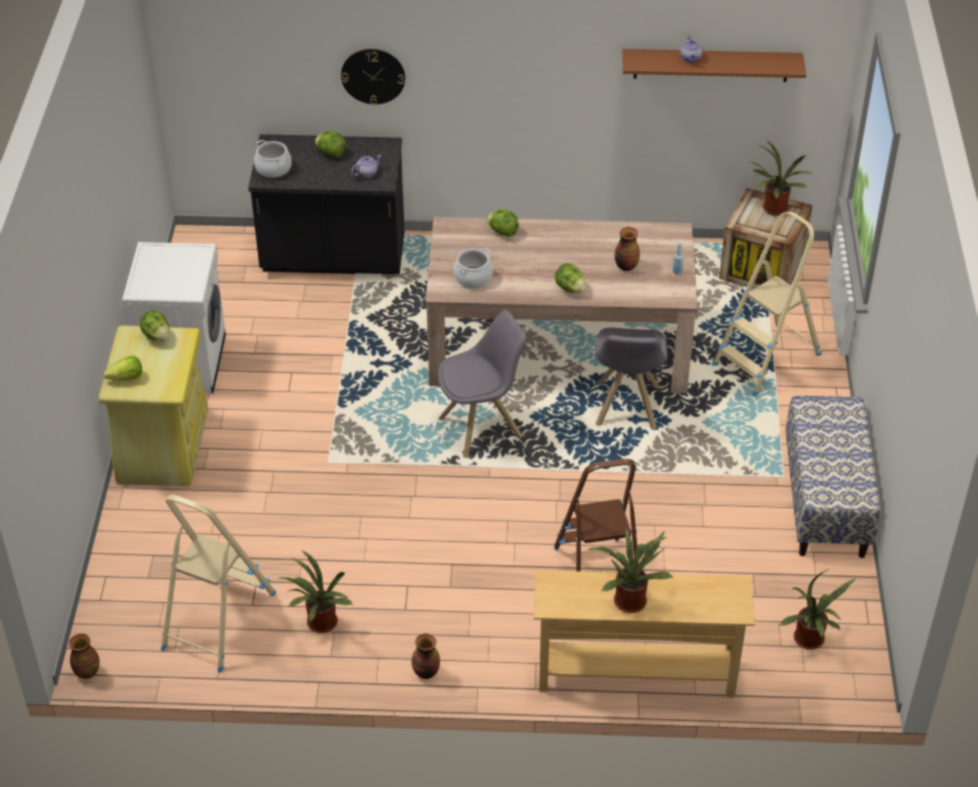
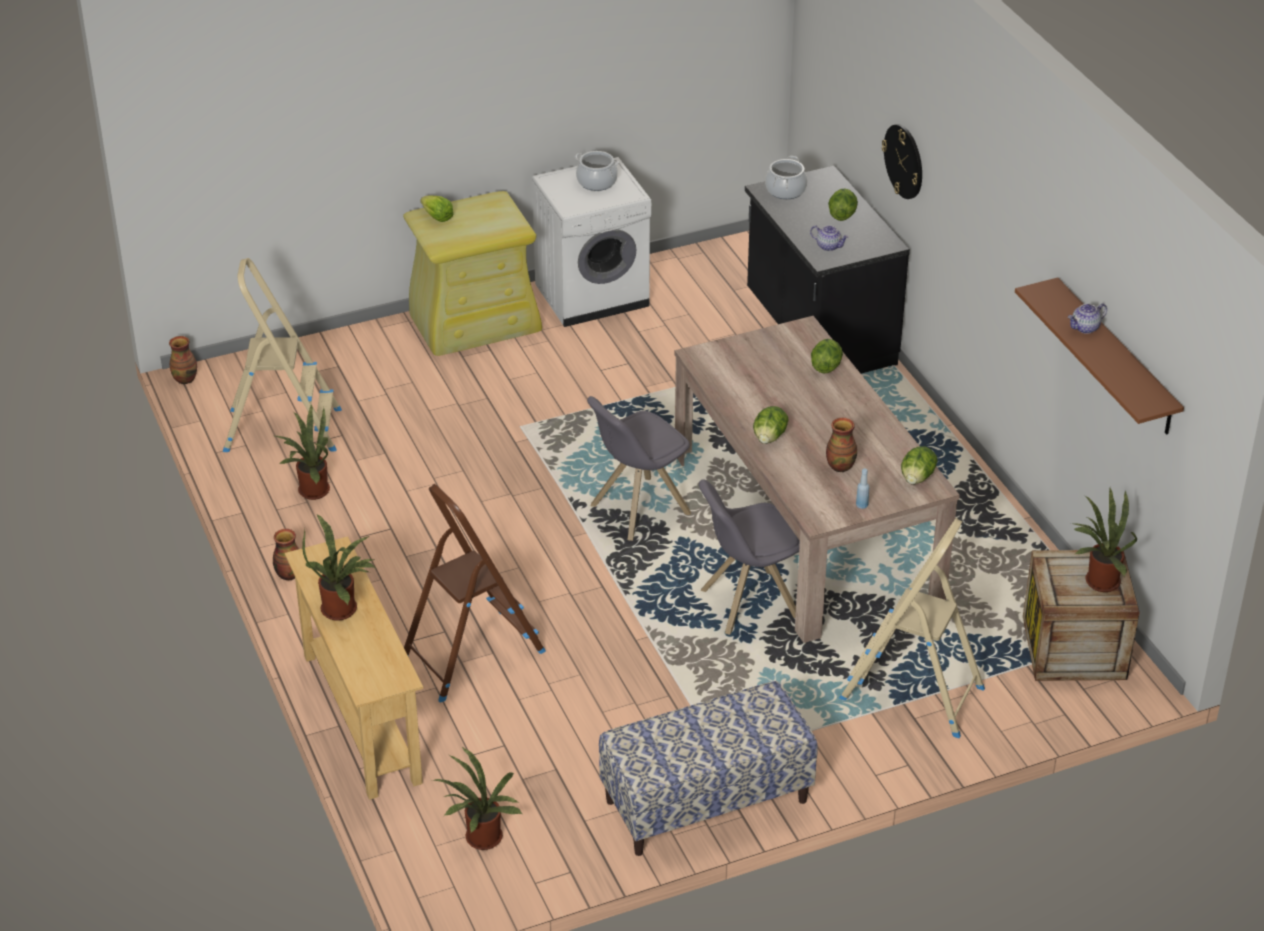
camera: 65 degrees right, 5 degrees down
lettuce [140,310,170,342] -> lettuce moved to [901,446,938,485]
grey chair [438,310,527,458] -> grey chair turned 105 degrees clockwise [587,396,691,541]
cooking pot [453,248,493,288] -> cooking pot moved to [575,151,619,191]

